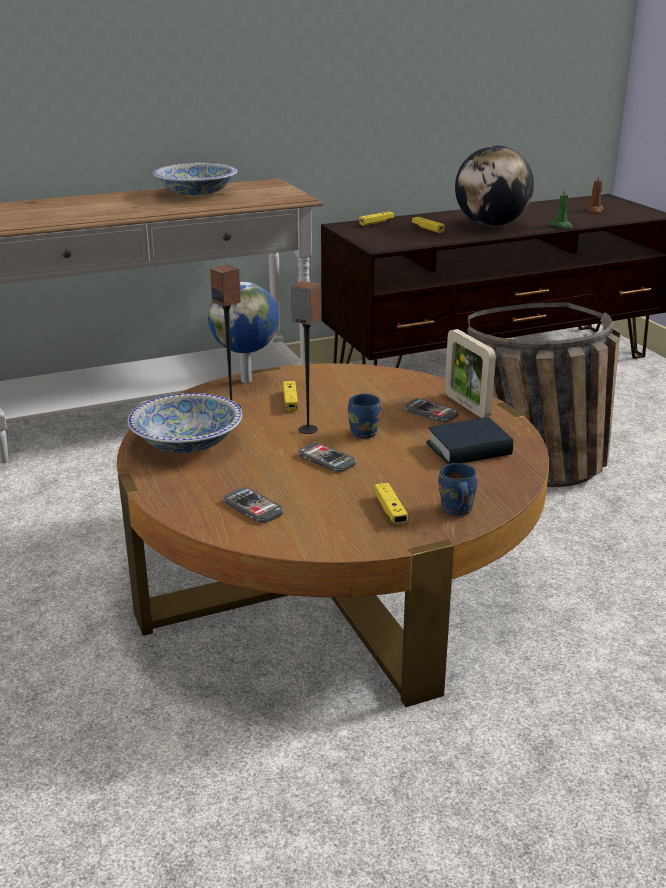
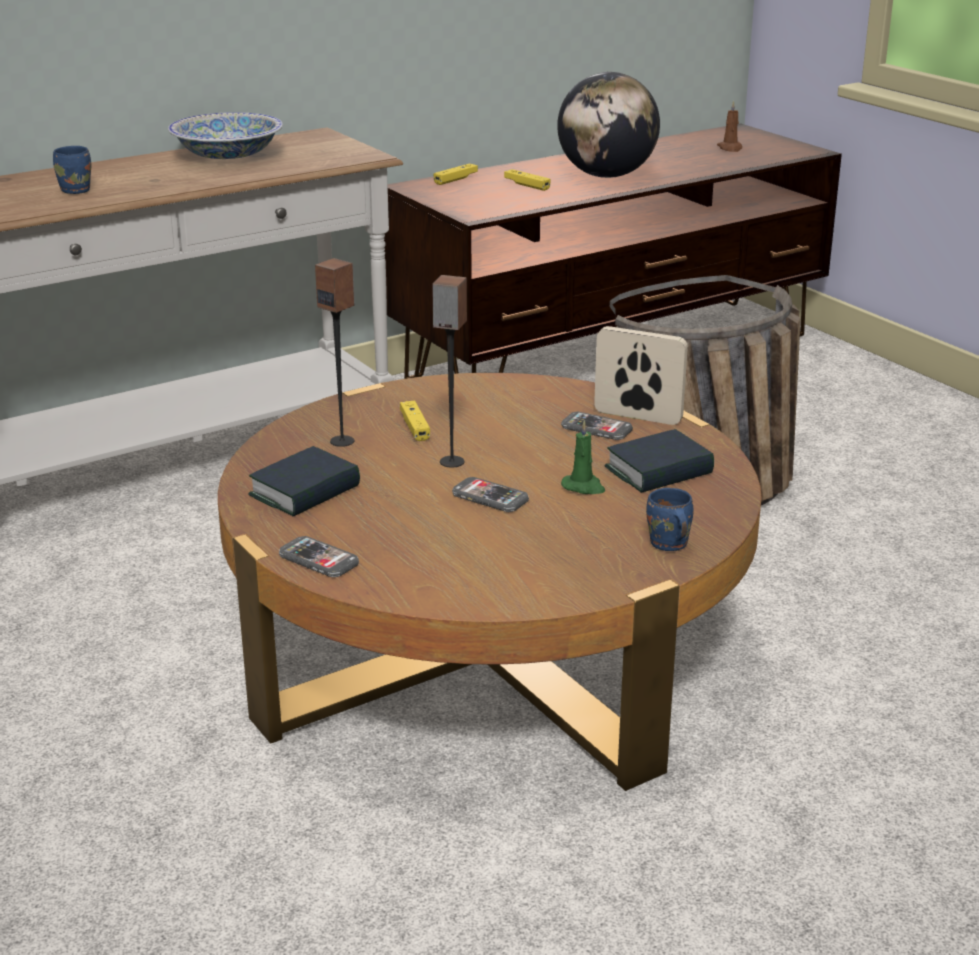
camera: 10 degrees left, 0 degrees up
bowl [128,393,242,453] -> book [249,446,360,516]
globe [208,282,279,383] -> none
phone [223,487,284,523] -> phone moved to [279,536,359,577]
blue mug [348,394,381,438] -> blue mug moved to [53,146,91,194]
yellow game controller [374,483,408,524] -> none
picture frame [445,329,496,418] -> picture frame turned 150 degrees clockwise [594,326,688,425]
green candle [550,188,573,228] -> green candle moved to [561,420,605,494]

